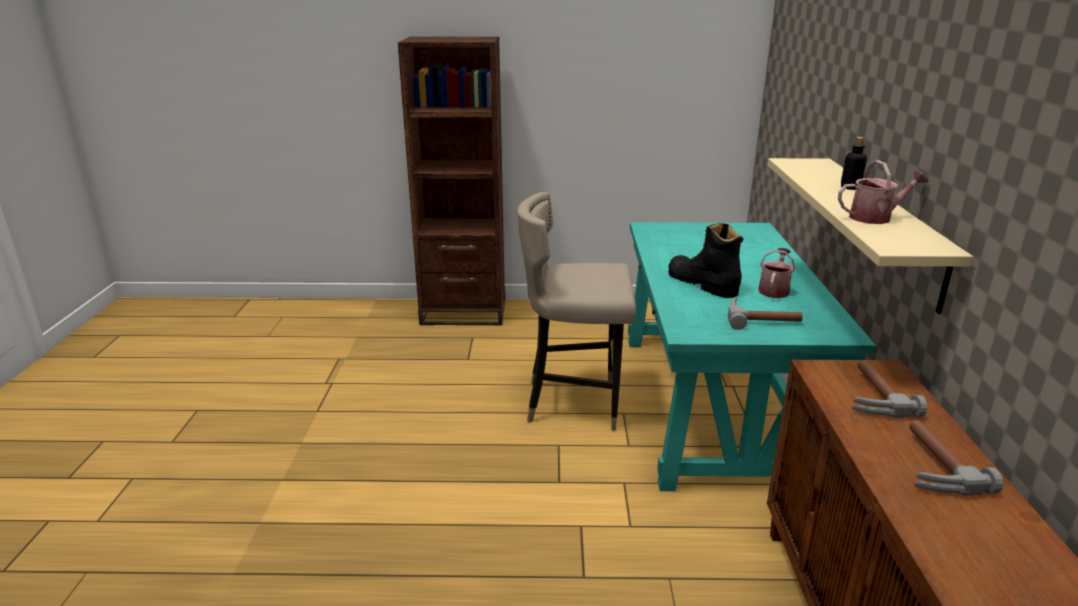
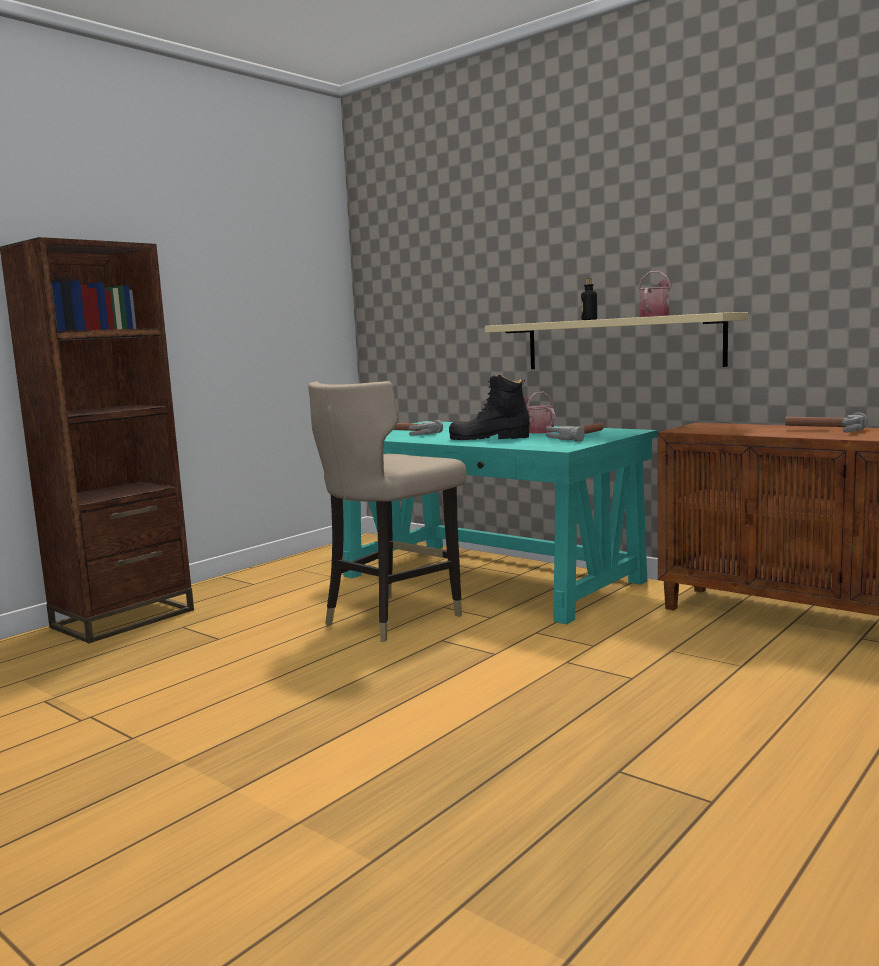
camera: 50 degrees left, 15 degrees down
hammer [852,360,927,418] -> hammer moved to [393,420,443,436]

